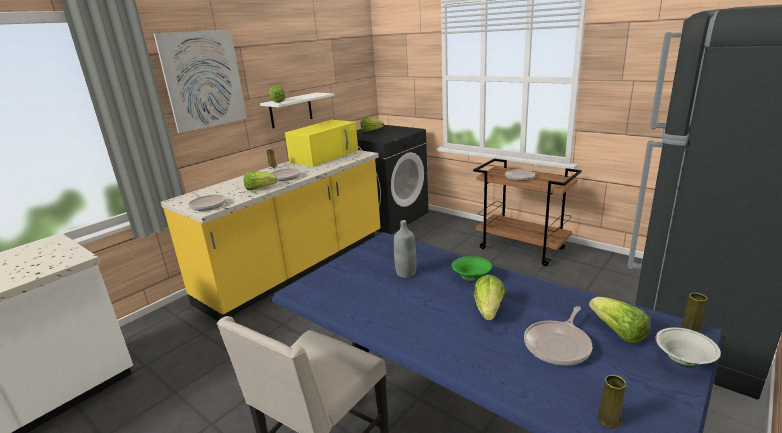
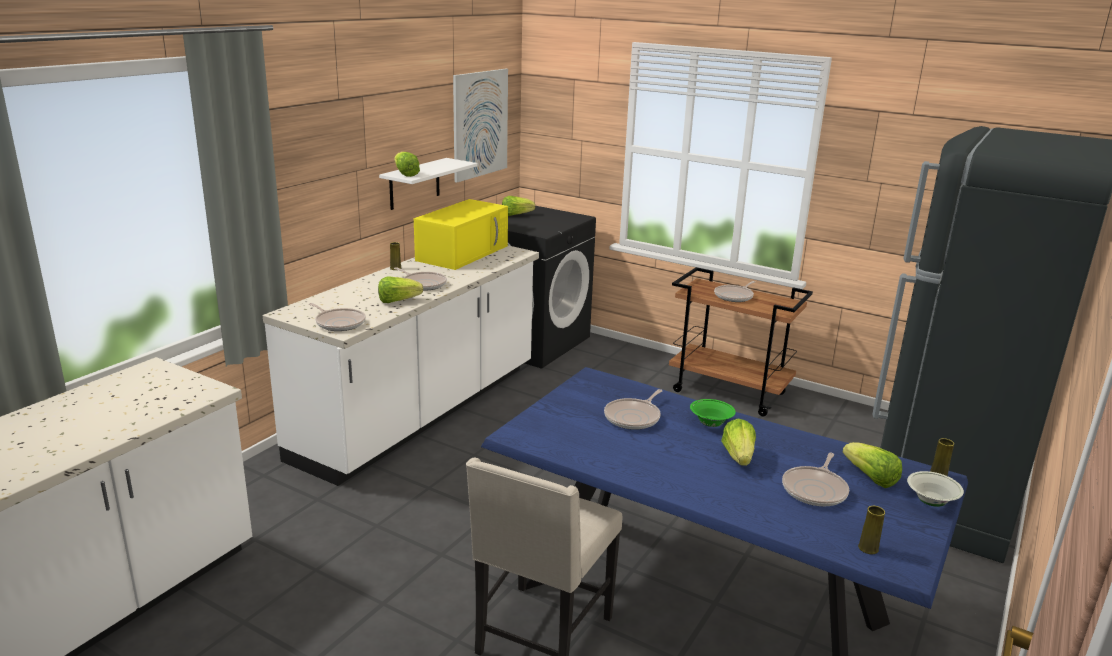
camera: 10 degrees left, 0 degrees up
picture [154,29,247,133] -> picture moved to [453,69,508,183]
yellow counter [161,150,381,321] -> white counter [263,246,539,486]
grey bottle [394,220,416,278] -> frying pan [604,389,662,430]

